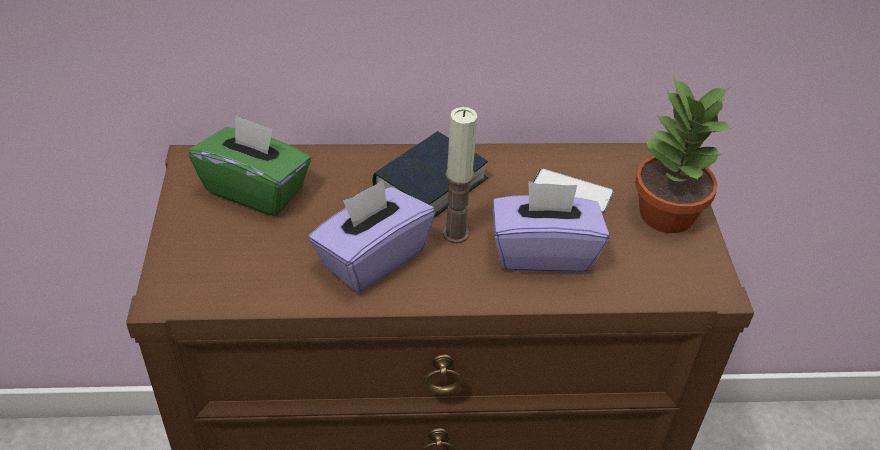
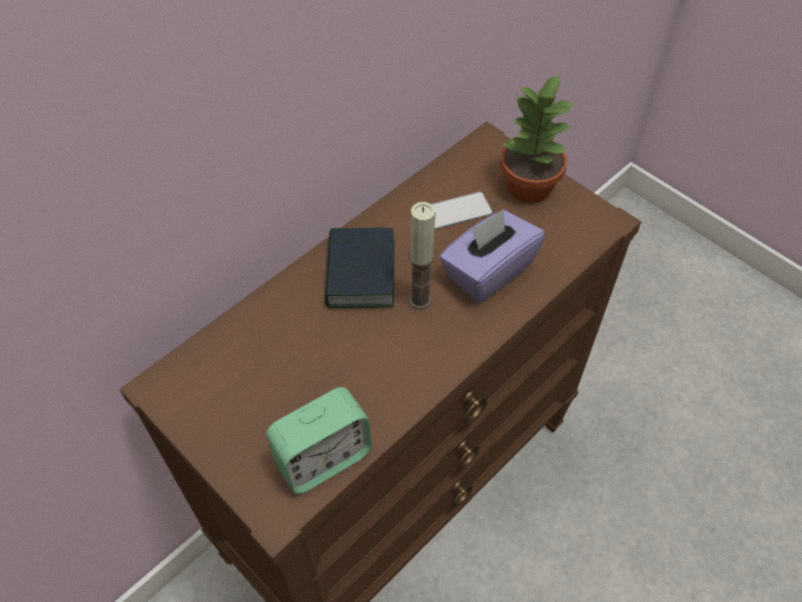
camera: 40 degrees left, 10 degrees up
green tissue box [189,115,311,216] -> none
purple tissue box [309,180,435,293] -> none
none -> alarm clock [266,387,372,494]

